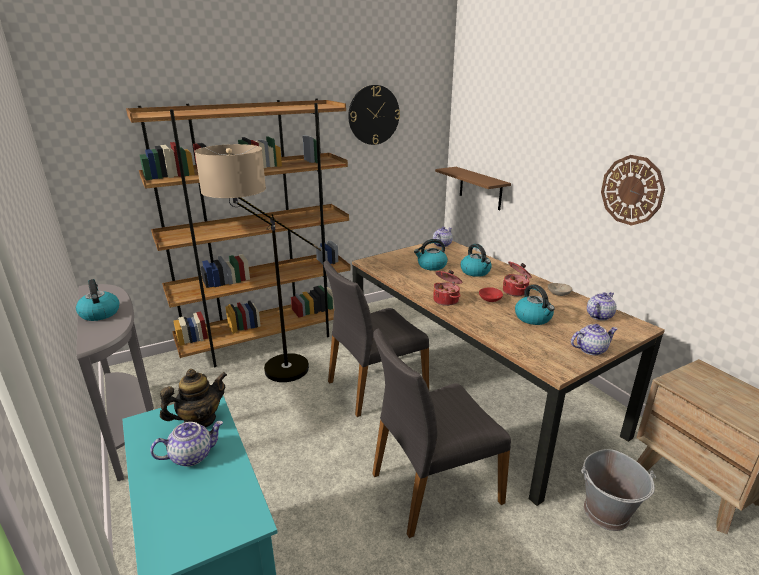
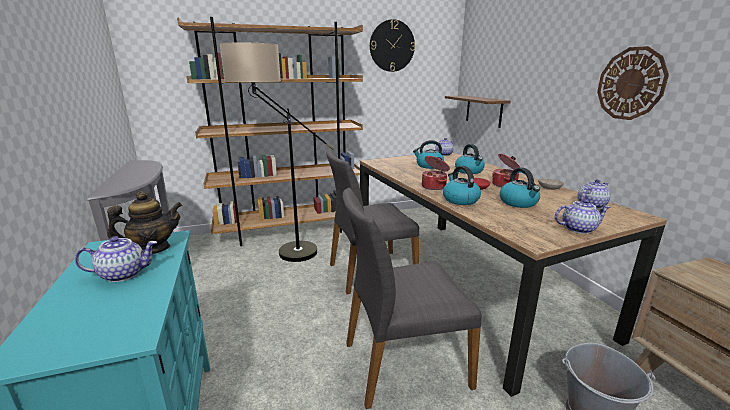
camera: 10 degrees right, 5 degrees down
kettle [76,279,119,321] -> kettle moved to [443,166,481,205]

